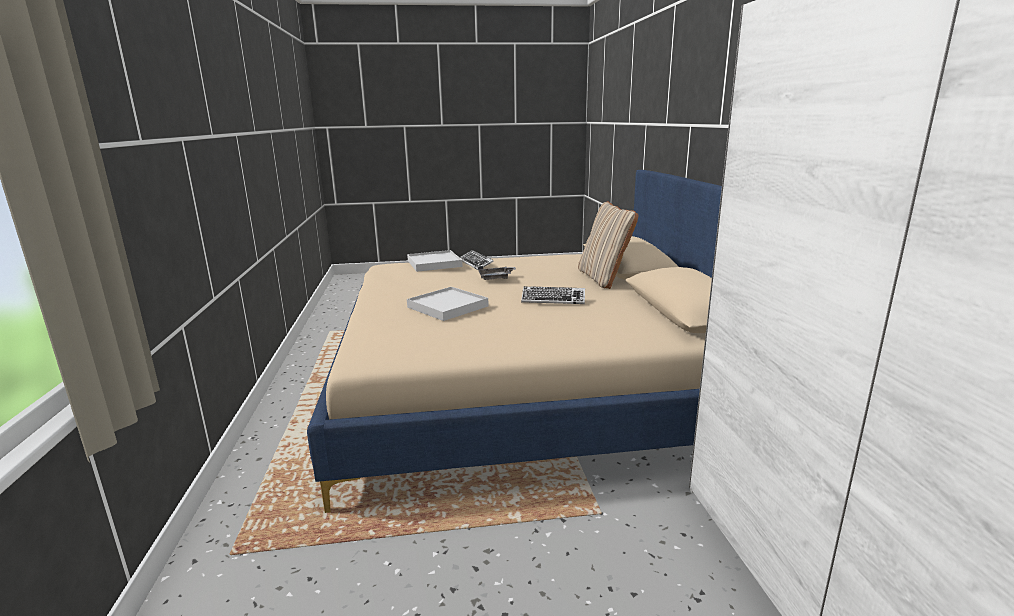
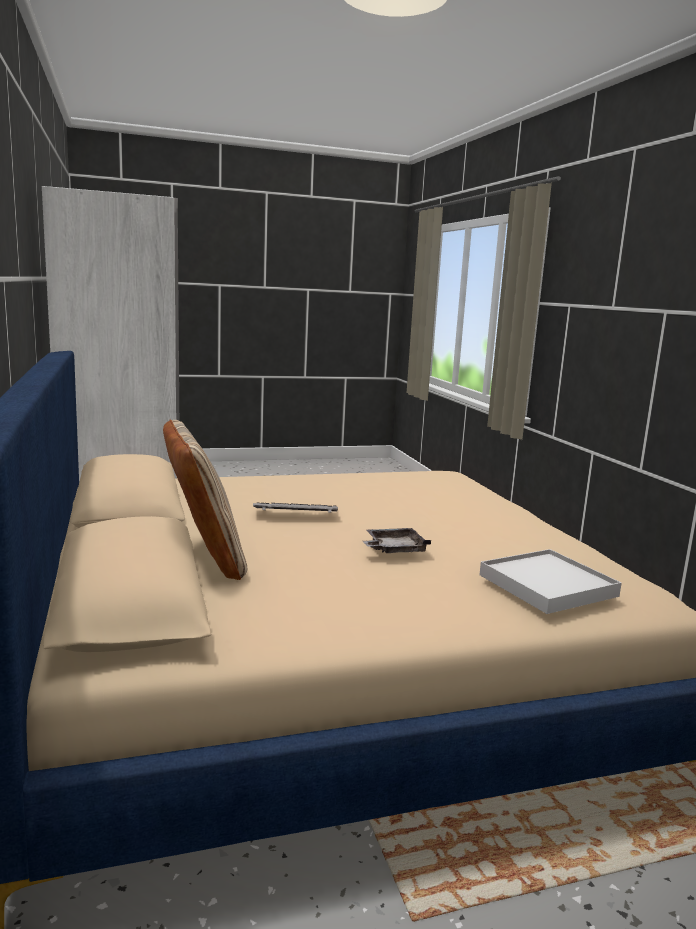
camera: 170 degrees right, 5 degrees down
white tray [407,287,489,321] -> none
keyboard [460,250,494,270] -> none

